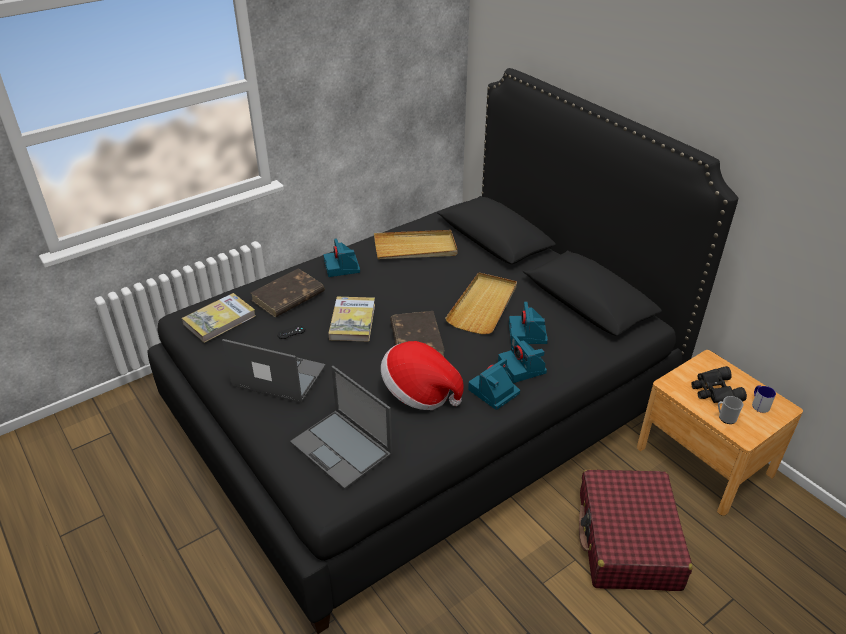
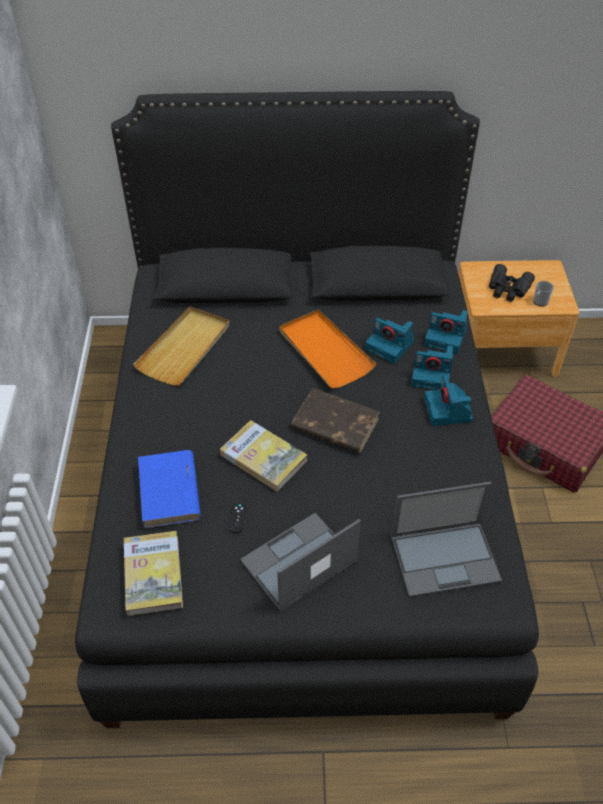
camera: 55 degrees left, 10 degrees up
brown book [251,268,325,317] -> blue book [138,450,201,528]
camera [324,238,360,277] -> camera moved to [424,310,468,354]
hat [381,341,464,410] -> none
beige tray [445,272,517,334] -> orange tray [279,310,376,388]
mug [752,385,776,413] -> none

